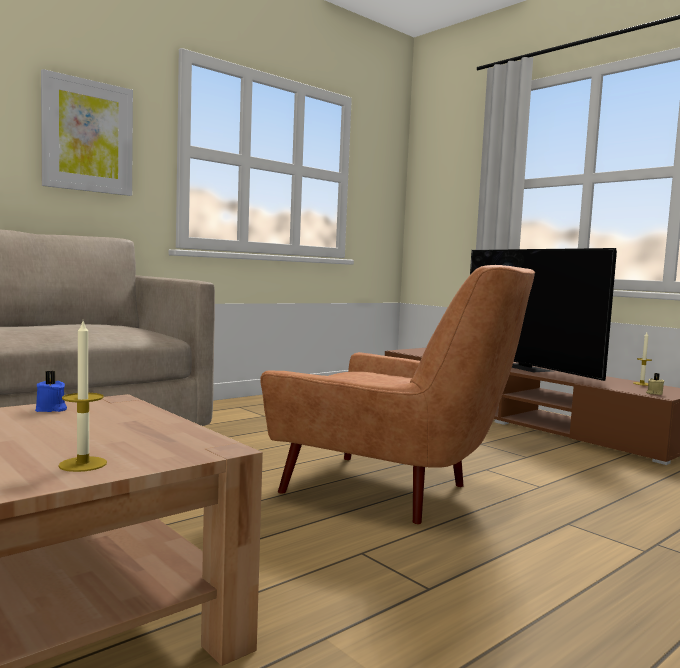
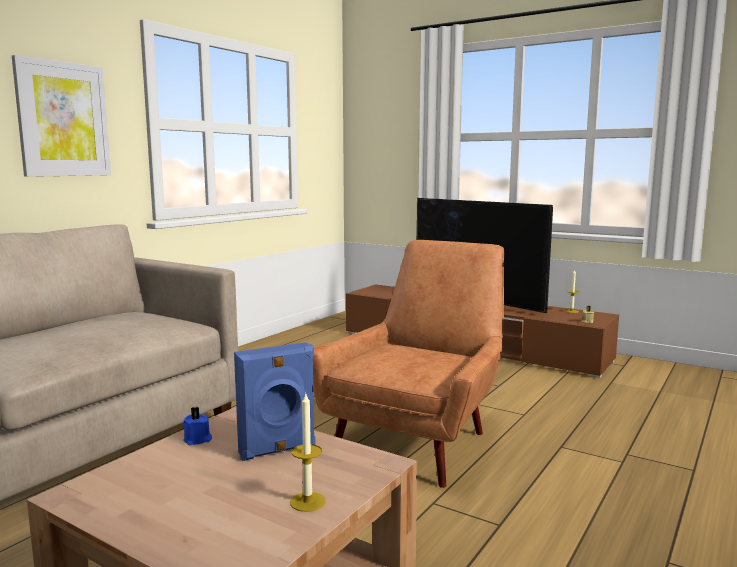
camera: 15 degrees left, 5 degrees up
brown armchair [260,265,535,524] -> brown armchair turned 75 degrees counterclockwise [313,240,504,488]
none -> blue speaker [234,342,316,461]

